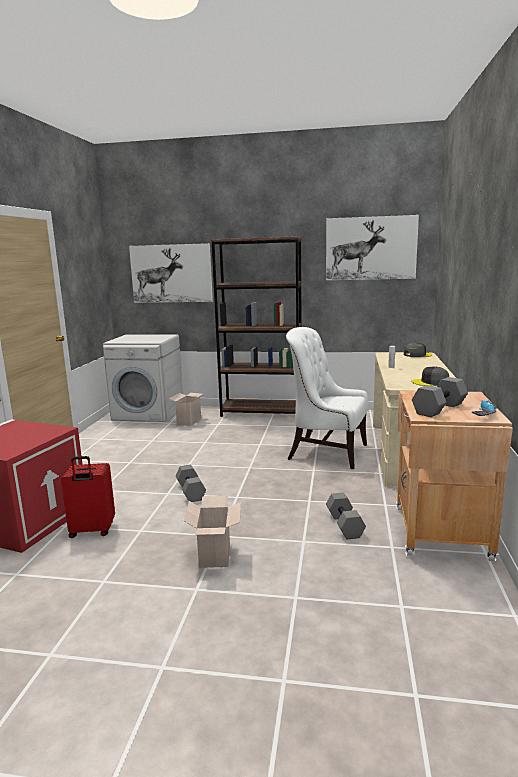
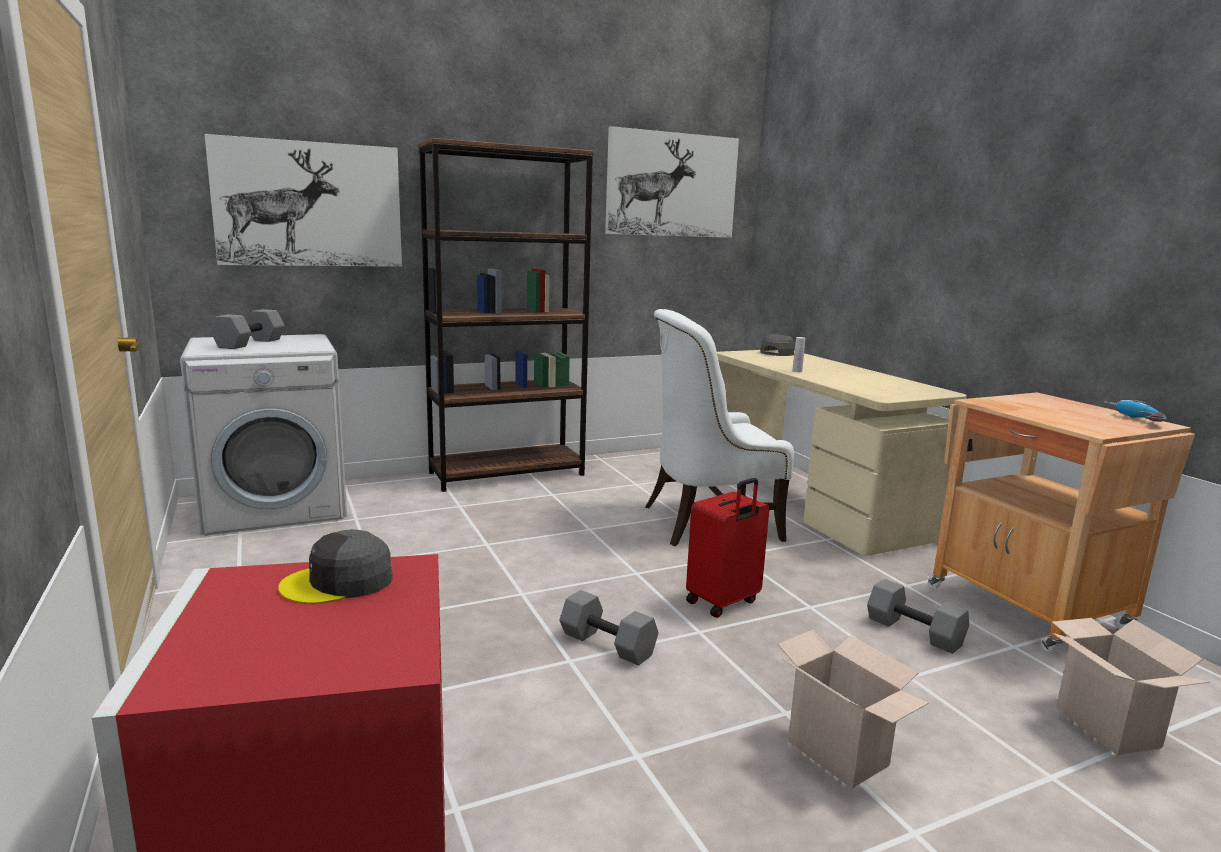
camera: 35 degrees left, 0 degrees up
red suitcase [61,456,115,538] -> red suitcase moved to [686,478,770,618]
cardboard box [169,393,205,426] -> cardboard box moved to [1052,618,1210,755]
grey cap [411,366,449,386] -> grey cap moved to [278,529,393,604]
grey dumbbell [412,377,468,417] -> grey dumbbell moved to [210,309,285,349]

